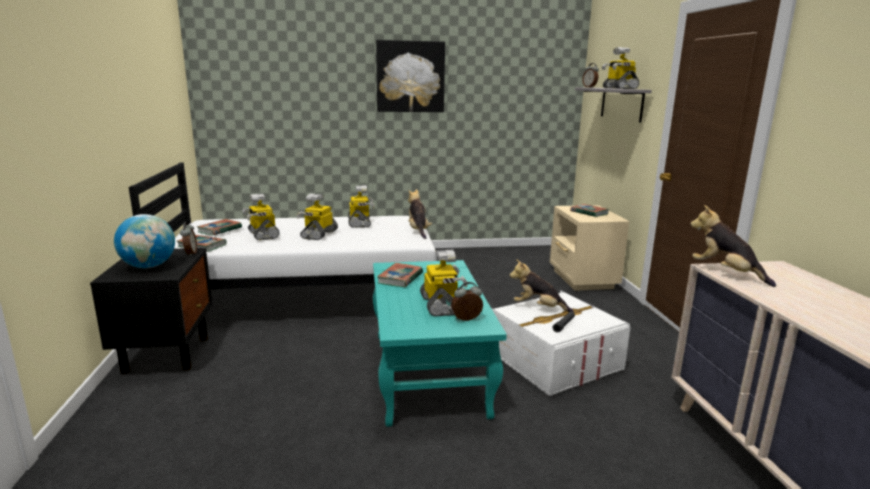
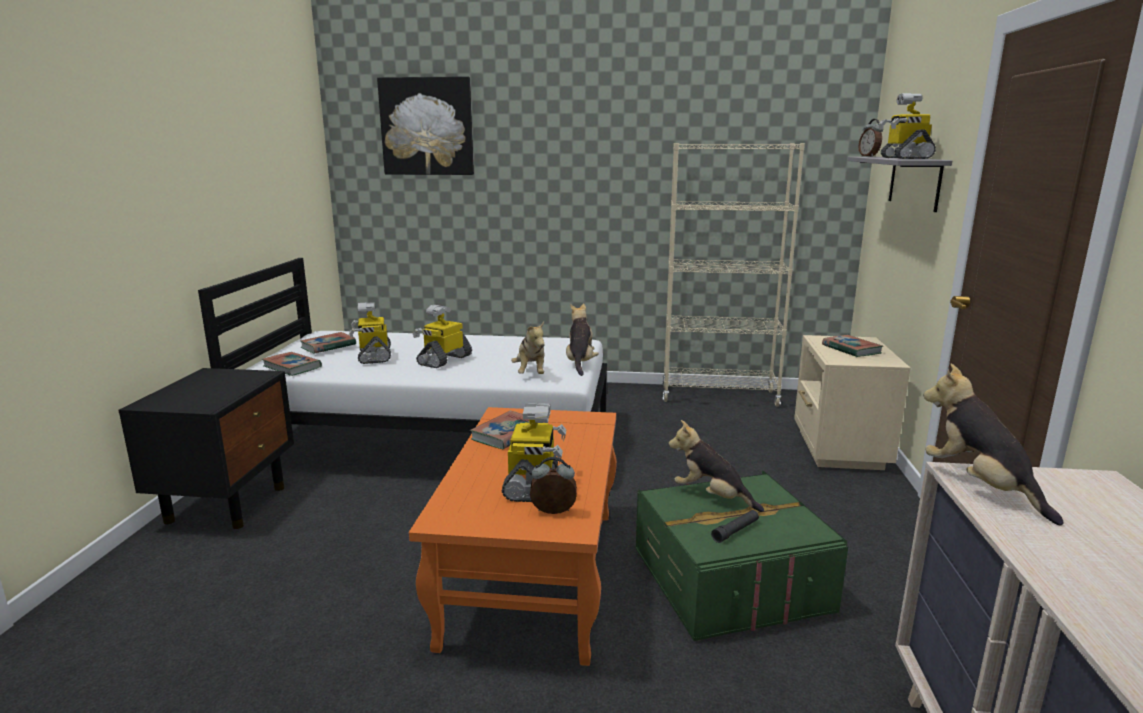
camera: 15 degrees right, 0 degrees up
globe [114,214,175,268] -> none
alarm clock [180,222,197,256] -> none
toy robot [348,185,375,228] -> none
turquoise coffee table [373,260,507,427] -> orange coffee table [409,407,617,666]
picture [376,40,445,112] -> picture moved to [377,76,474,175]
white storage box [491,291,630,396] -> green storage box [636,471,848,641]
none -> plush toy [511,322,545,374]
none -> beige bookcase [662,143,805,407]

